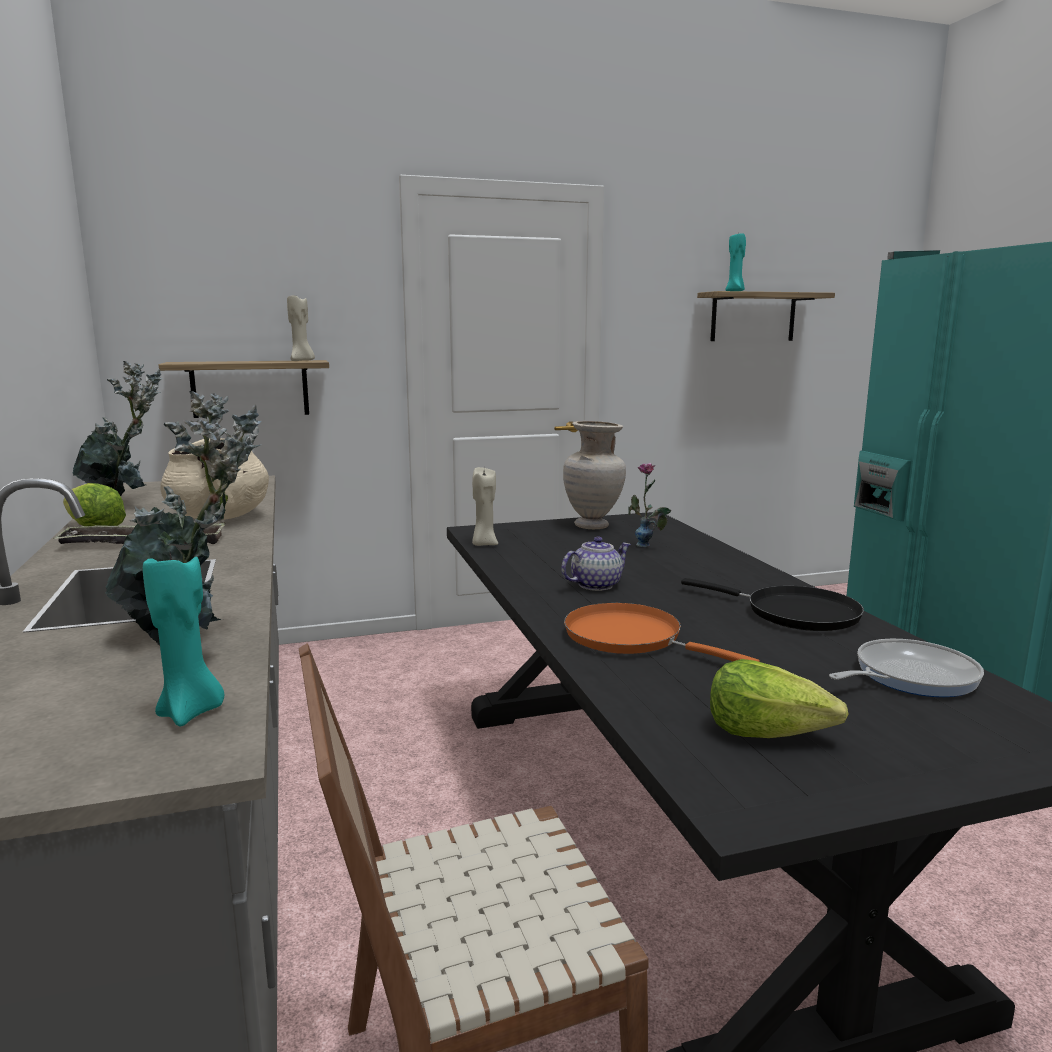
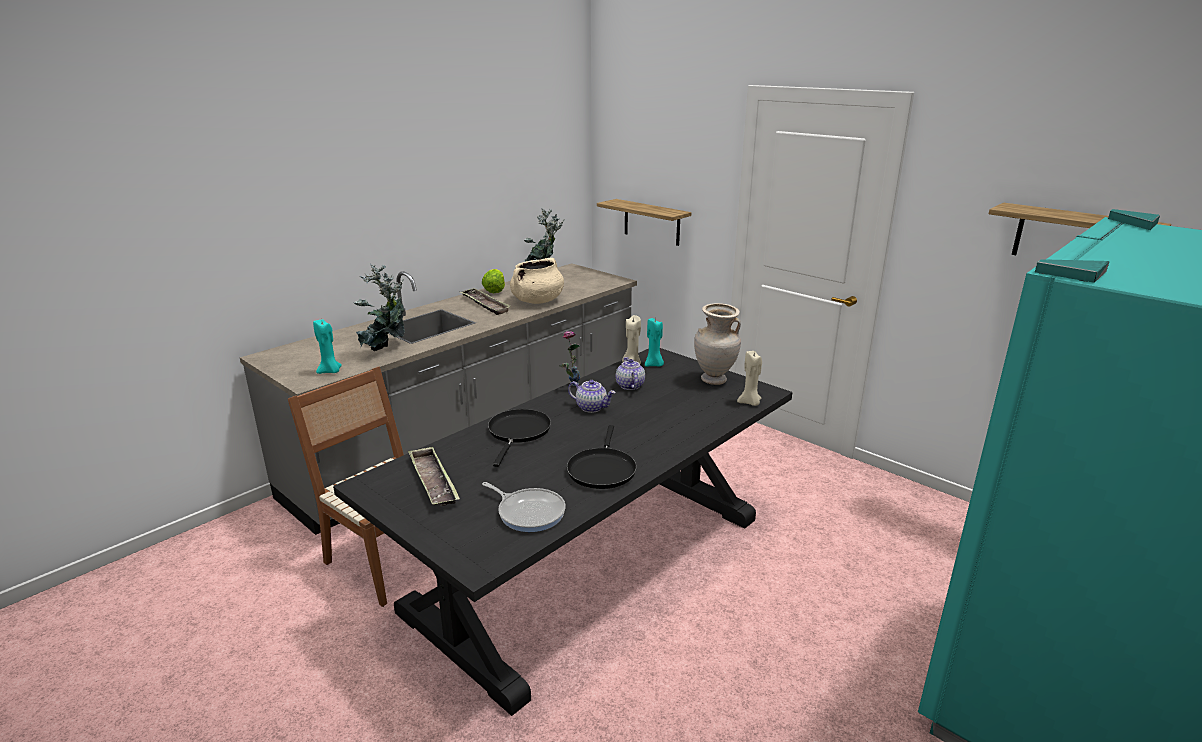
camera: 60 degrees right, 10 degrees up
beige candle [287,295,315,361] -> beige candle moved to [737,351,762,406]
orange frying pan [564,603,760,662] -> black frying pan [488,409,551,467]
vase [628,463,671,547] -> vase moved to [559,331,580,386]
lettuce [710,659,849,738] -> tray [408,446,460,506]
turquoise candle [726,233,746,291] -> turquoise candle moved to [645,318,664,367]
none -> teapot [616,357,645,390]

